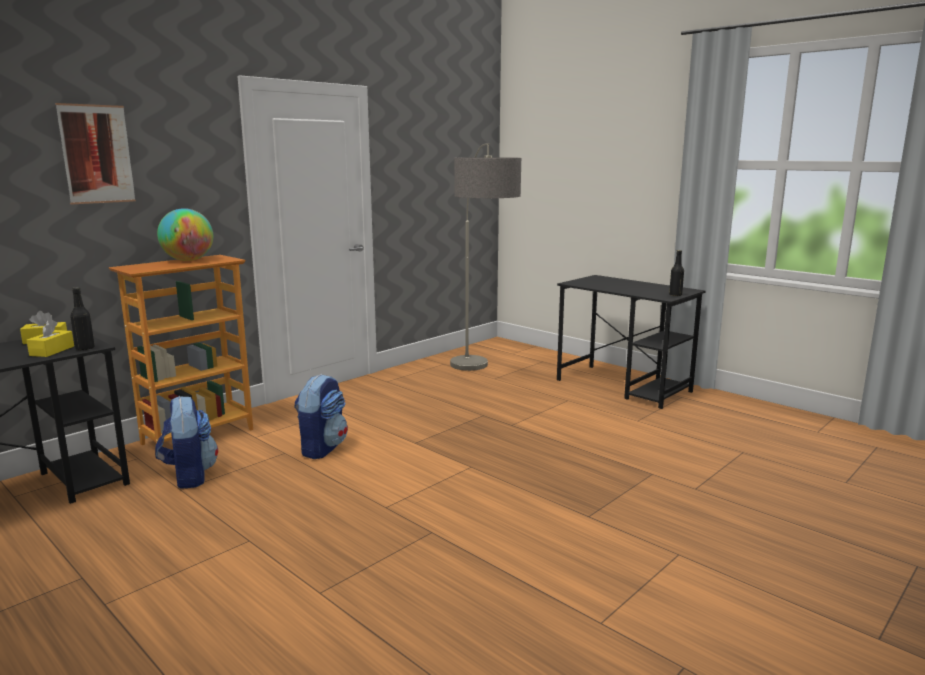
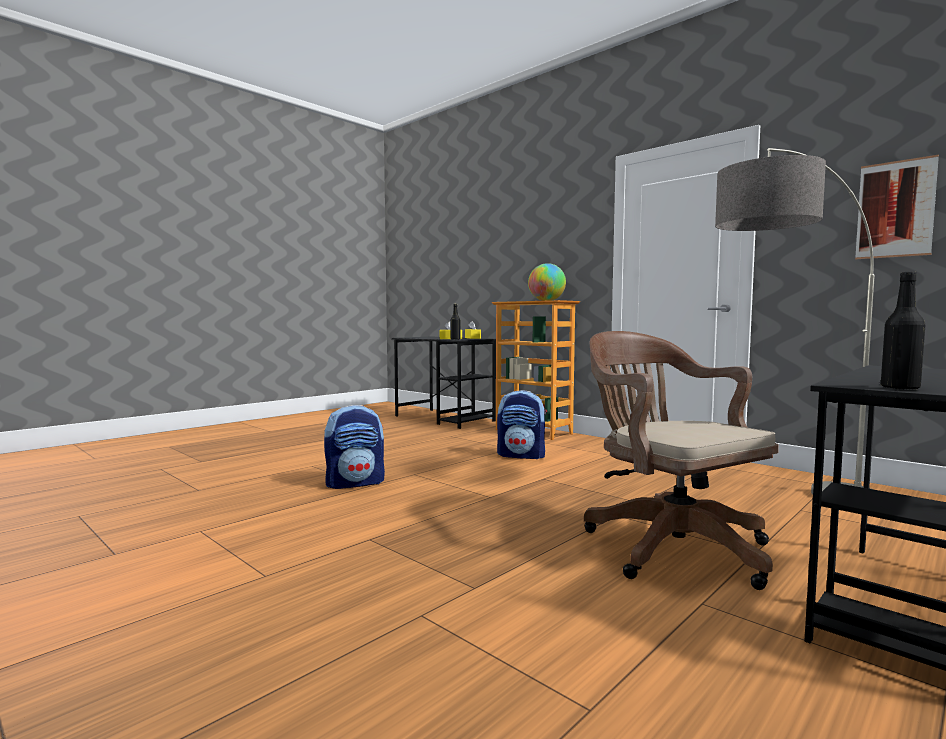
camera: 90 degrees right, 10 degrees down
picture [55,103,136,205] -> picture moved to [855,155,939,259]
backpack [155,396,218,489] -> backpack moved to [324,405,385,489]
none -> brown office chair [584,331,779,590]

